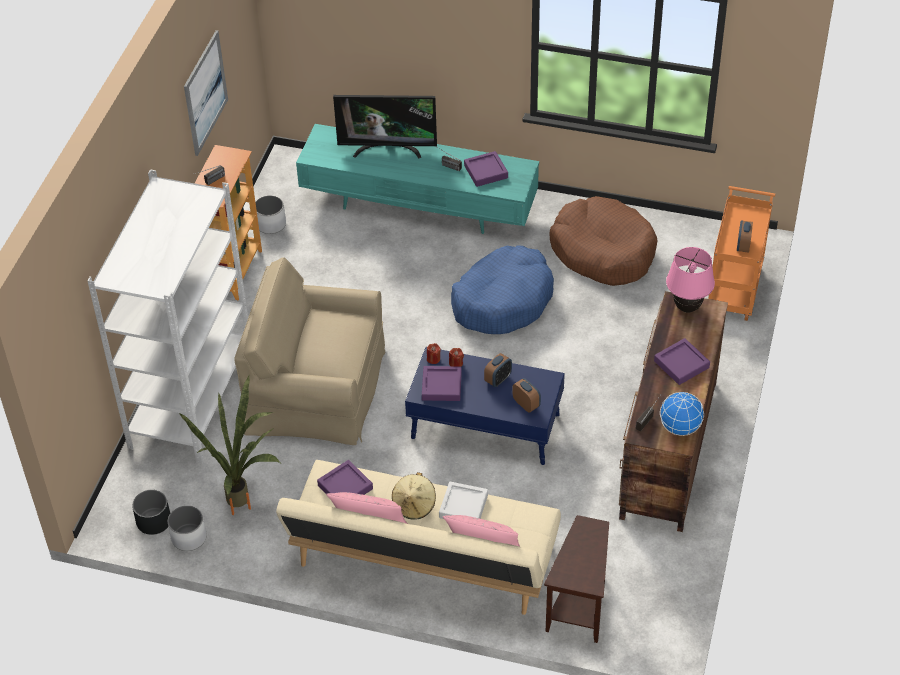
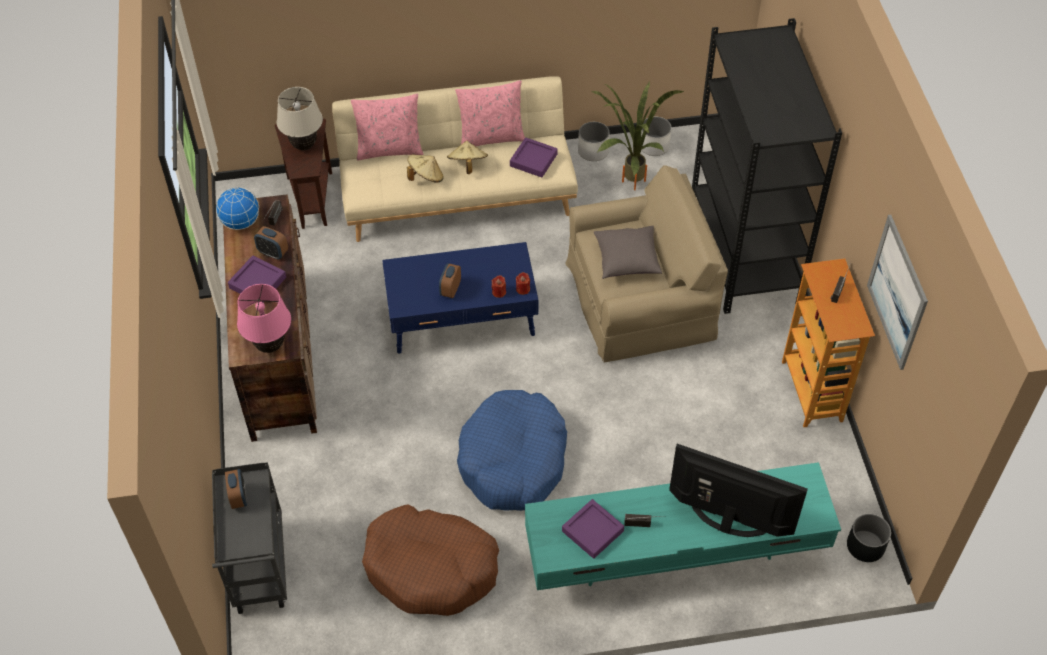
camera: 155 degrees right, 5 degrees up
white bookcase [88,169,248,464] -> black bookcase [692,18,842,314]
black planter [132,489,170,535] -> black planter moved to [847,514,891,562]
white planter [255,195,286,234] -> white planter moved to [578,122,610,161]
television [333,95,437,158] -> television turned 45 degrees clockwise [669,444,808,537]
purple tray [422,366,462,401] -> none
grey tray [439,482,488,519] -> beige hat [407,155,444,182]
alarm clock [512,378,541,413] -> alarm clock moved to [254,226,288,260]
orange cart [708,186,775,321] -> grey cart [212,463,287,614]
none -> beige table lamp [277,87,323,150]
none -> grey pillow [594,226,662,279]

